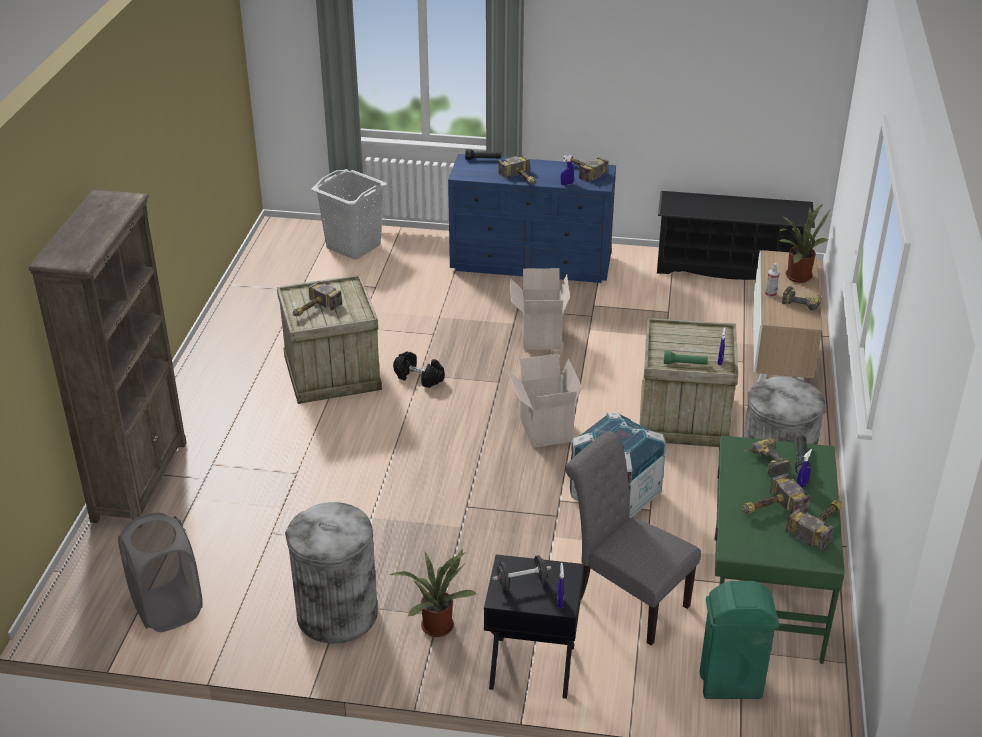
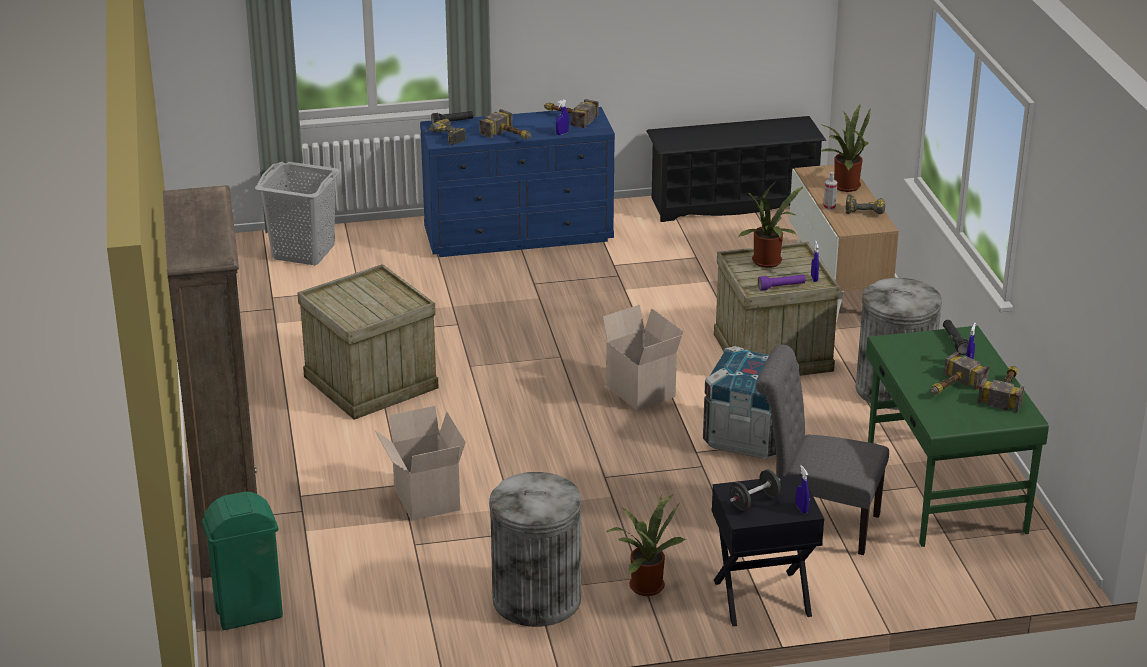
camera: 20 degrees left, 5 degrees down
grey laundry basket [118,512,203,632] -> none
hammer [293,281,342,316] -> none
black dumbbell [393,351,445,388] -> none
cardboard box [510,268,570,350] -> cardboard box moved to [375,406,466,521]
green flashlight [664,351,708,365] -> purple flashlight [758,275,805,291]
green trash can [700,581,779,699] -> green trash can moved to [202,492,283,630]
power drill [743,438,790,477] -> power drill moved to [425,119,466,145]
none -> potted plant [738,182,803,268]

